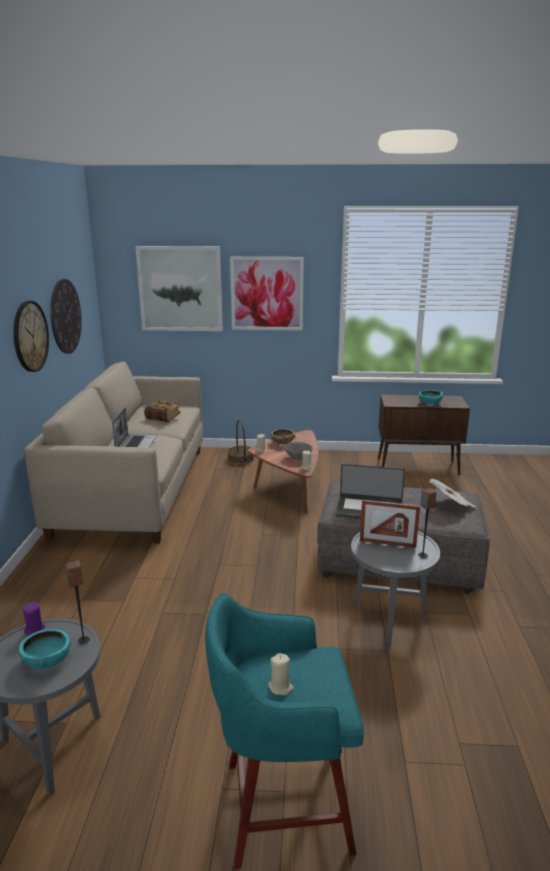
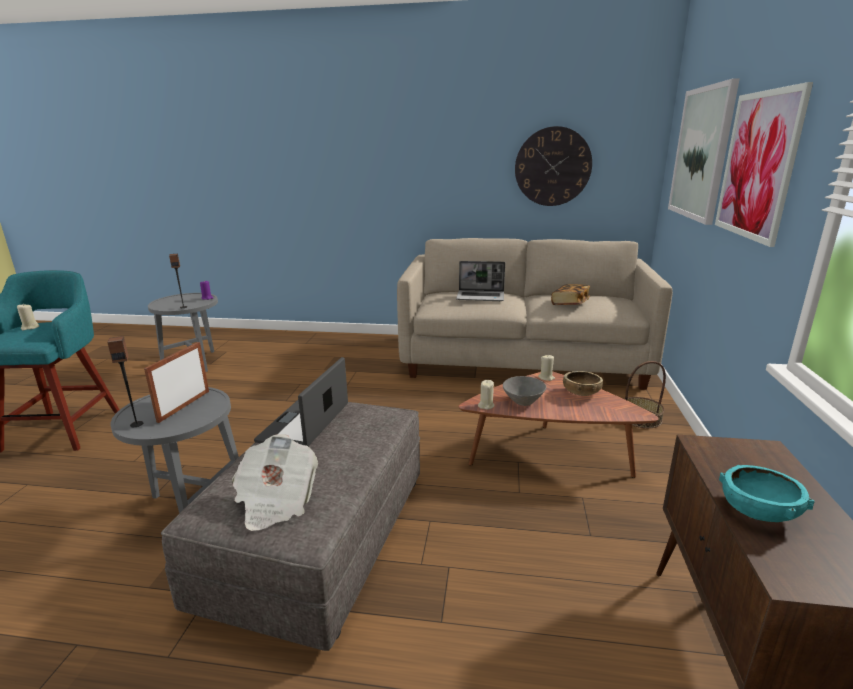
camera: 95 degrees right, 0 degrees up
wall clock [14,301,49,372] -> none
turquoise bowl [19,629,72,669] -> none

